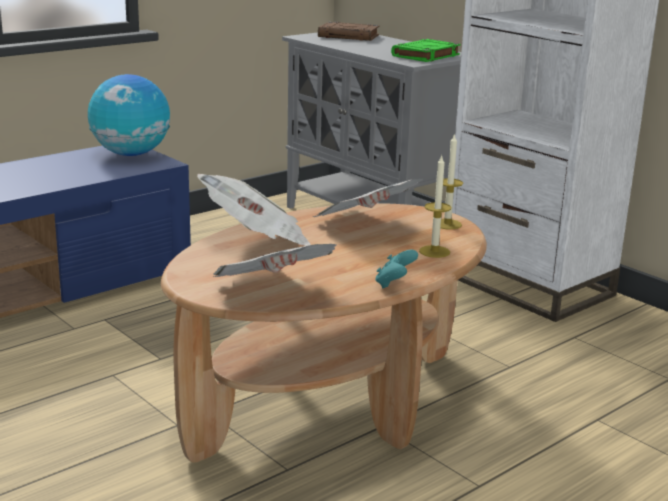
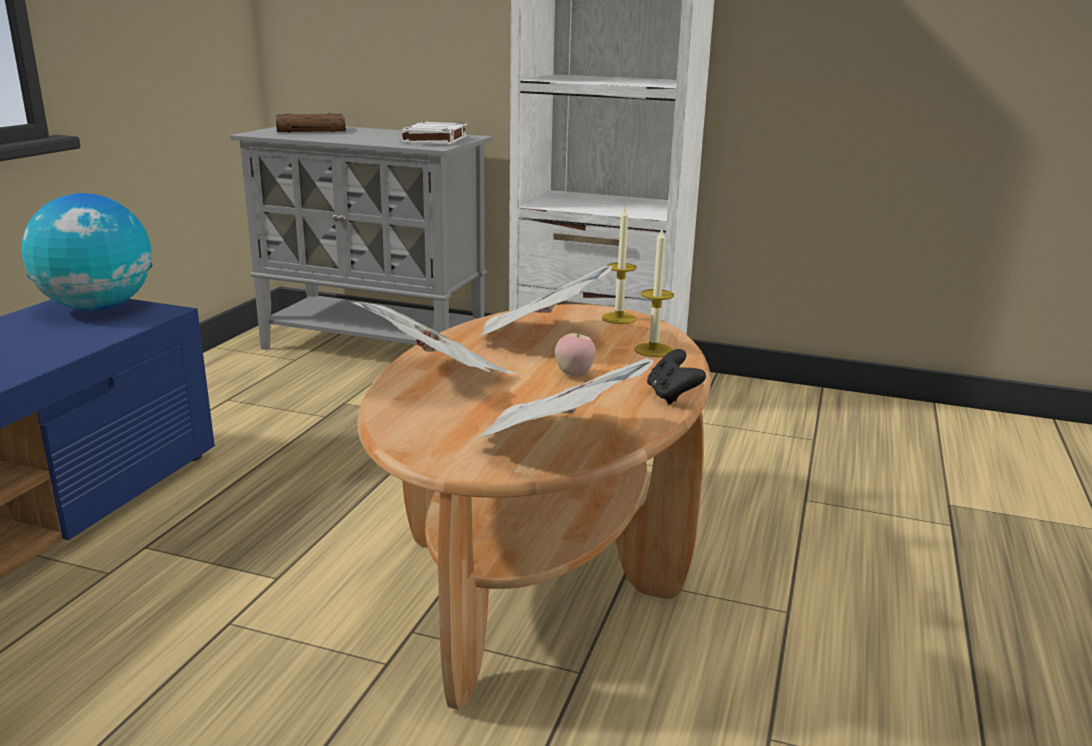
camera: 30 degrees left, 0 degrees up
turquoise game controller [375,250,418,288] -> black game controller [647,349,706,405]
green book [391,39,461,62] -> white book [399,122,467,145]
none -> apple [555,330,596,376]

